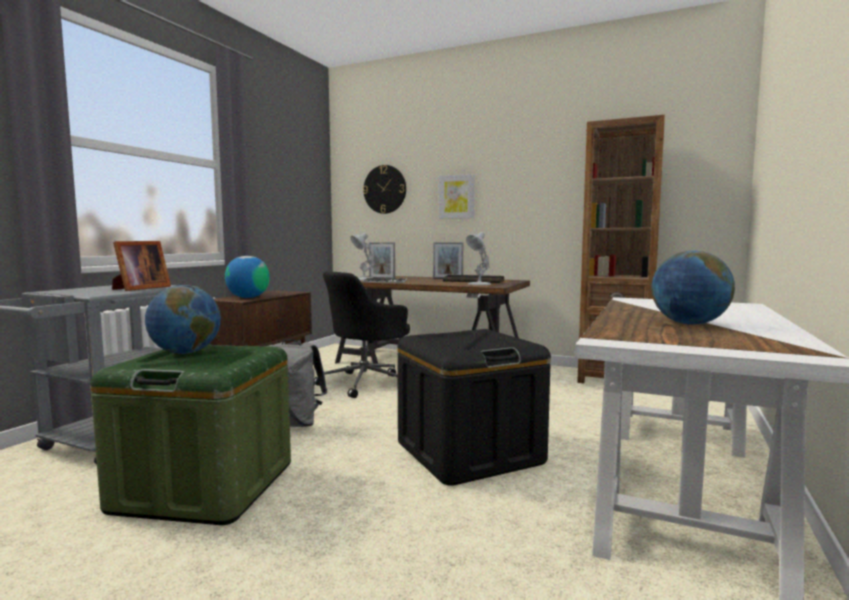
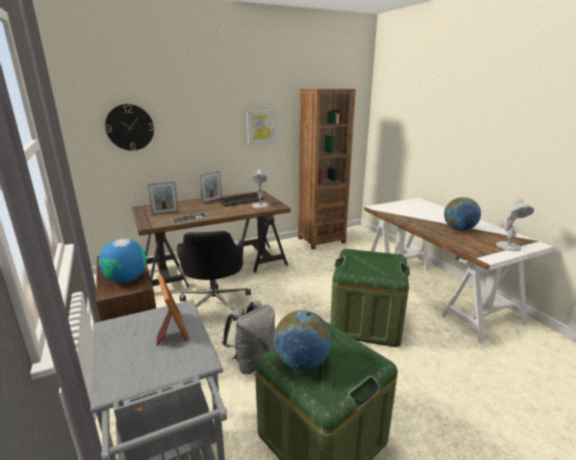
camera: 50 degrees left, 15 degrees up
white table lamp [350,233,375,280] -> white table lamp moved to [496,199,534,251]
black storage box [397,329,551,486] -> green storage box [330,249,410,347]
picture [439,174,475,219] -> picture moved to [247,110,275,145]

